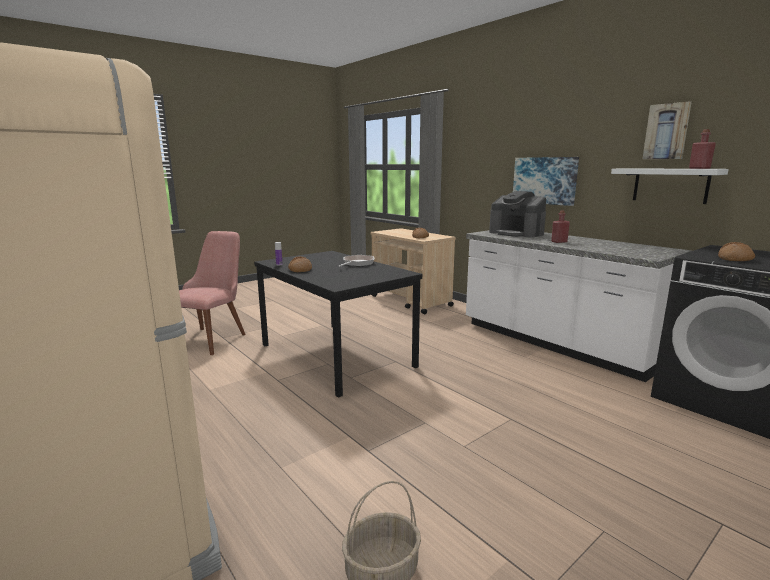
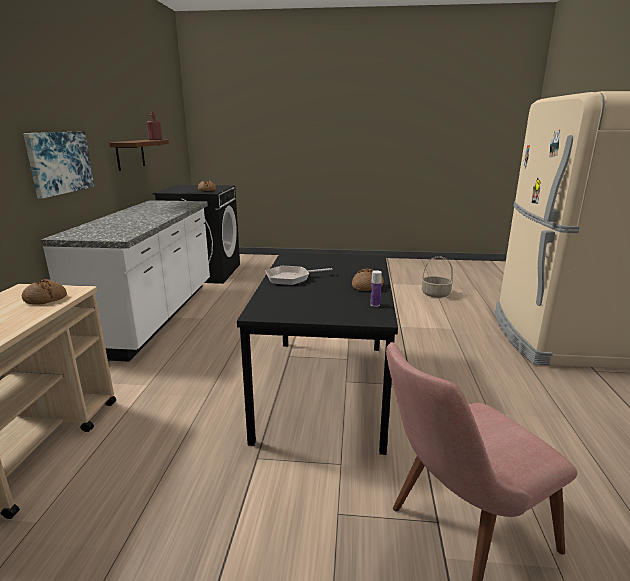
camera: 135 degrees left, 5 degrees up
coffee machine [489,191,546,238] -> none
red bottle [551,211,570,243] -> none
white shelf [611,168,729,204] -> brown shelf [109,140,169,171]
picture [642,101,692,159] -> none

